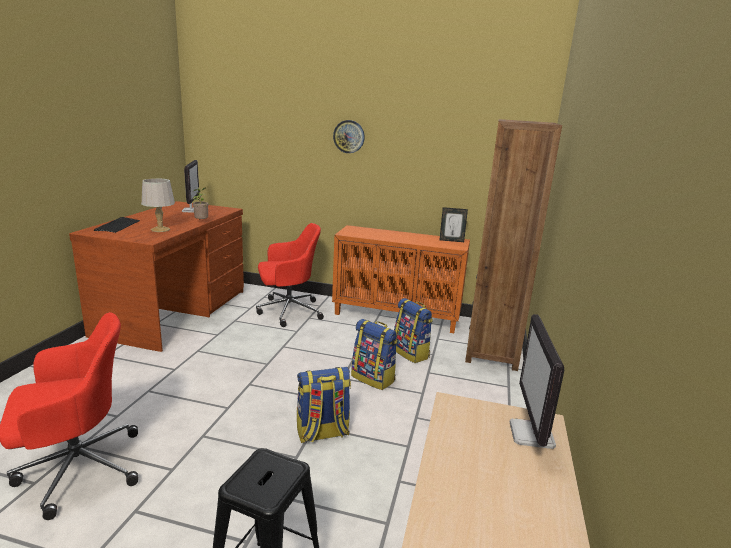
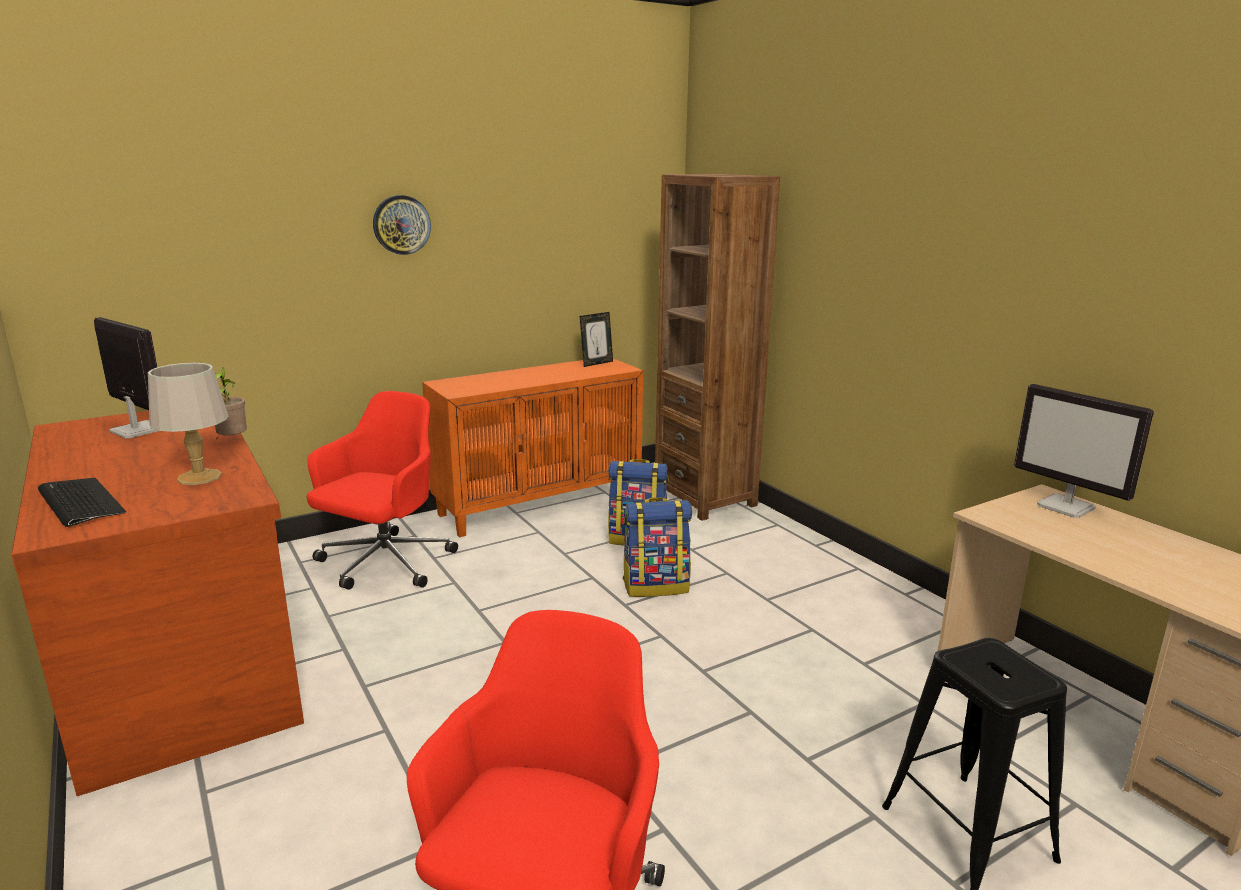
camera: 45 degrees left, 0 degrees up
backpack [297,367,351,443] -> none

